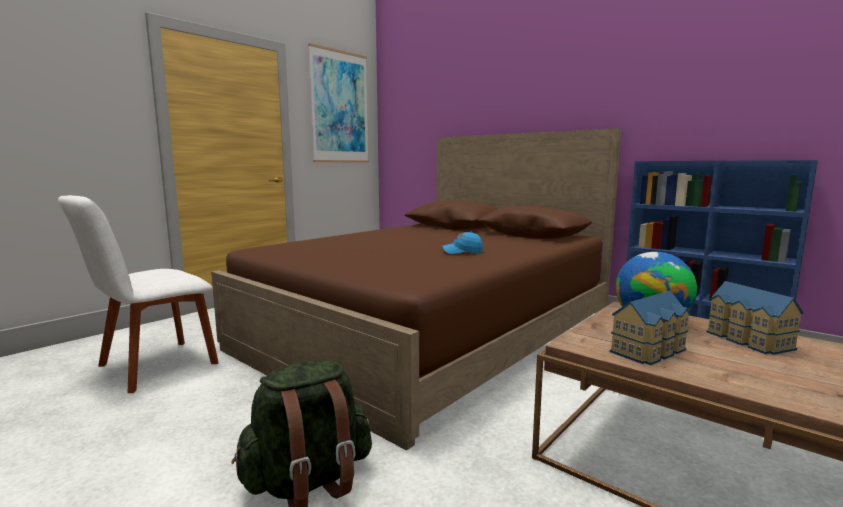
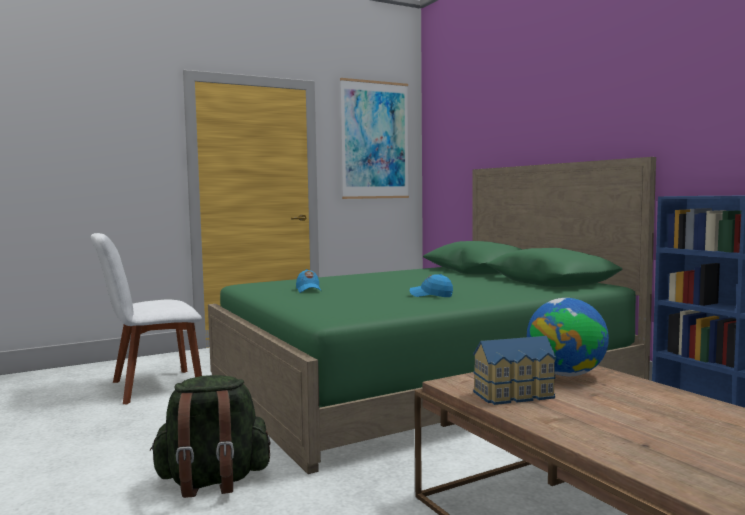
camera: 20 degrees right, 5 degrees down
brown bed [211,128,622,451] -> green bed [208,157,656,474]
toy house [707,281,804,355] -> none
none -> blue cap [296,269,322,293]

